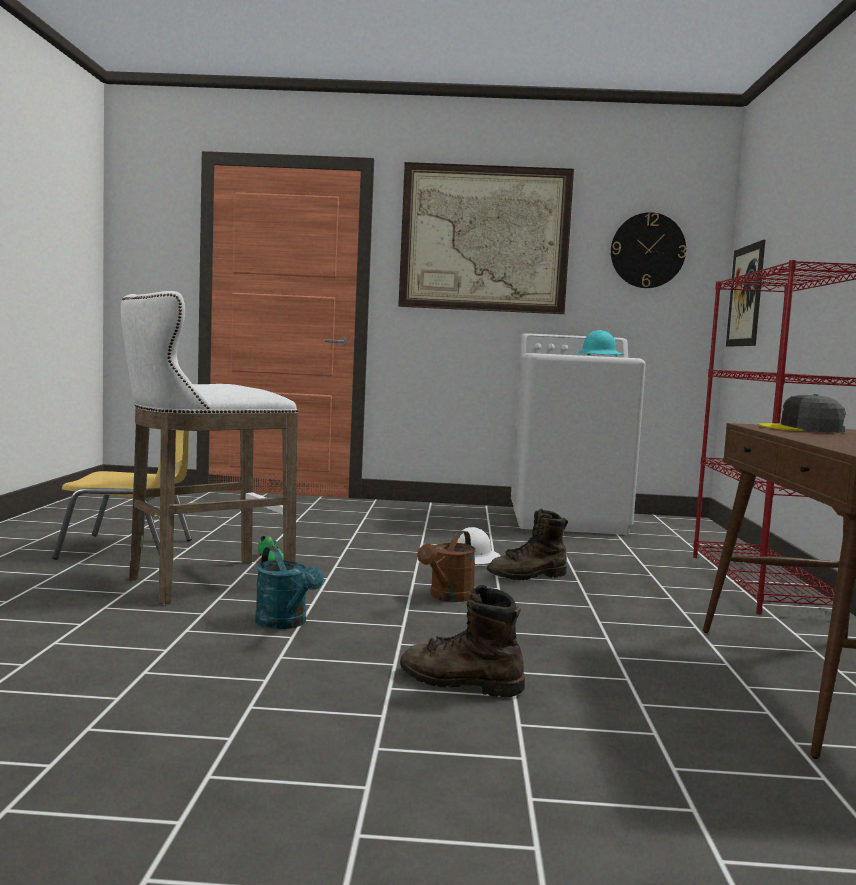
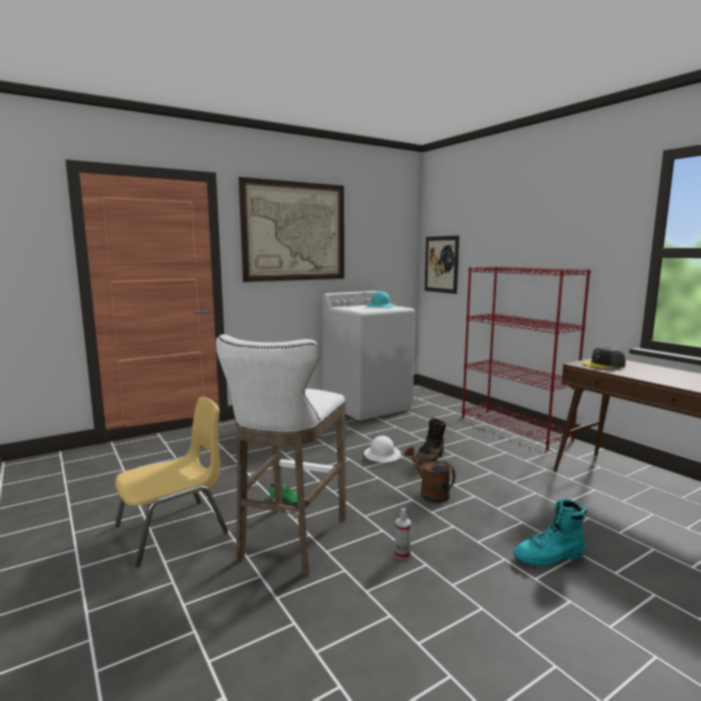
camera: 35 degrees left, 5 degrees up
turquoise watering can [255,546,324,629] -> spray bottle [395,508,411,560]
brown boot [400,585,525,697] -> turquoise boot [513,499,587,567]
brown watering can [417,531,476,602] -> brown watering can turned 150 degrees clockwise [404,446,455,502]
wall clock [611,212,686,288] -> none

